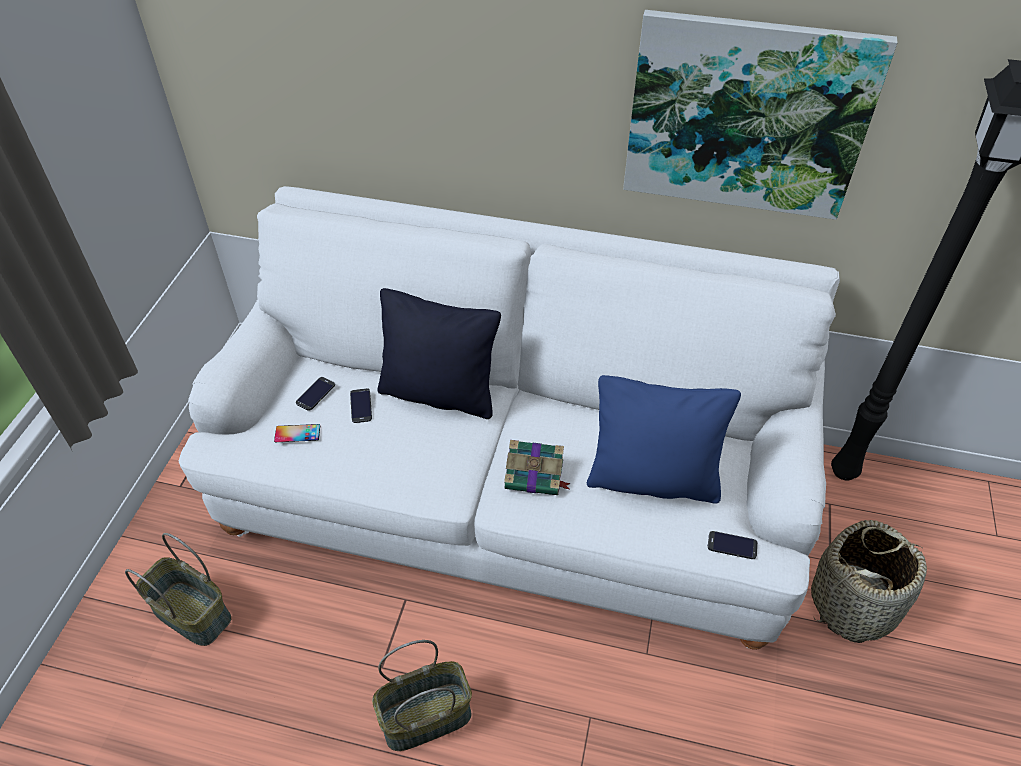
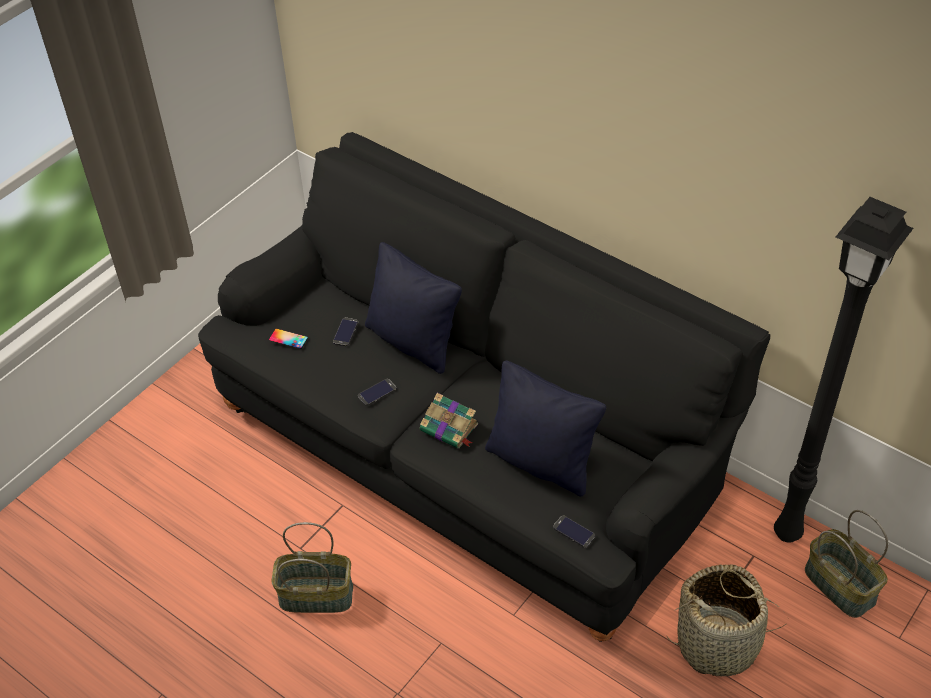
camera: 25 degrees right, 0 degrees up
basket [125,533,231,646] -> basket moved to [805,510,888,618]
white sofa [179,186,840,650] -> black sofa [198,132,770,642]
phone [296,377,335,411] -> phone moved to [358,379,396,406]
blue pillow [587,375,741,504] -> black pillow [485,361,606,497]
picture [623,10,898,220] -> none

